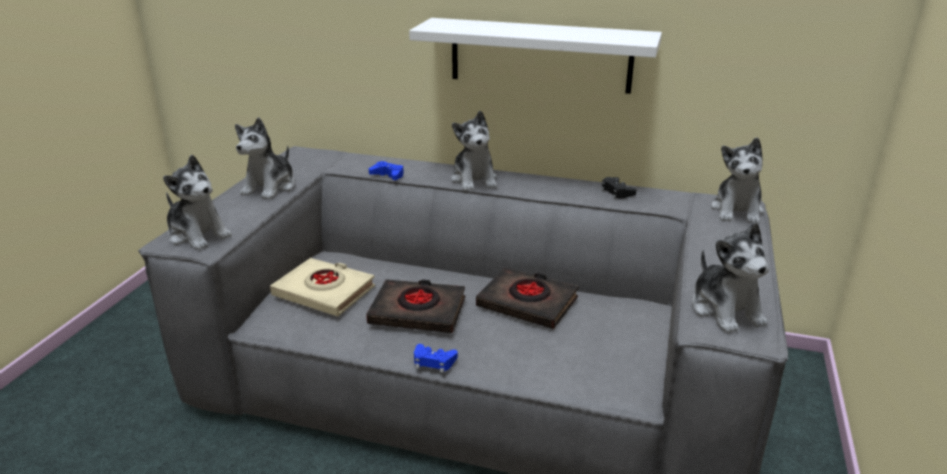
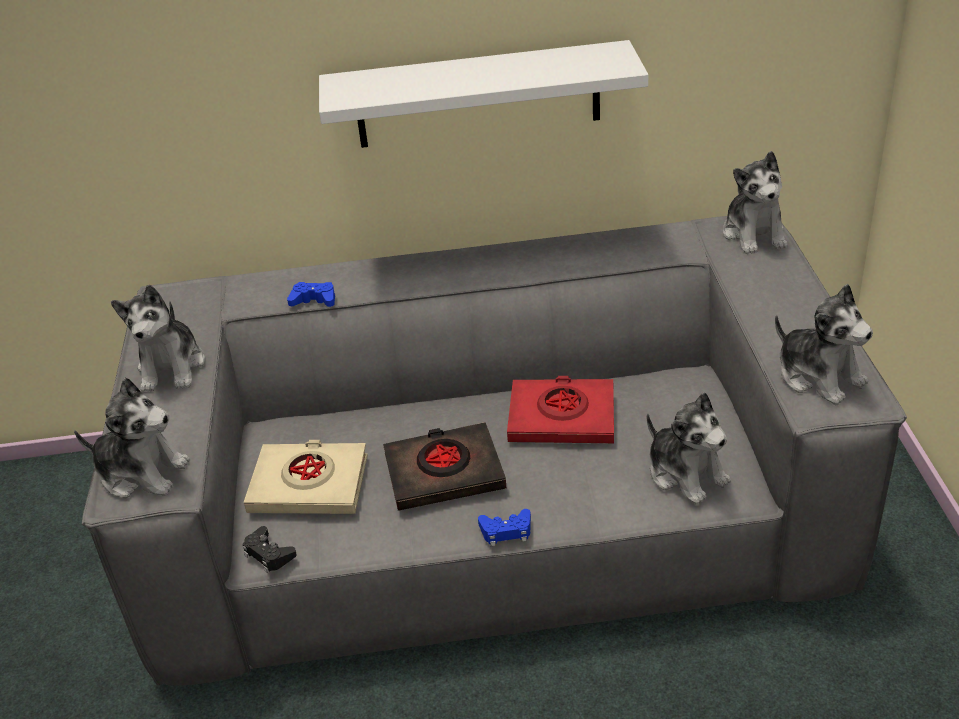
camera: 20 degrees left, 10 degrees up
plush toy [451,111,497,191] -> plush toy moved to [647,392,731,504]
black book [476,268,579,329] -> red book [507,376,614,443]
black game controller [601,177,637,199] -> black game controller moved to [243,526,297,573]

